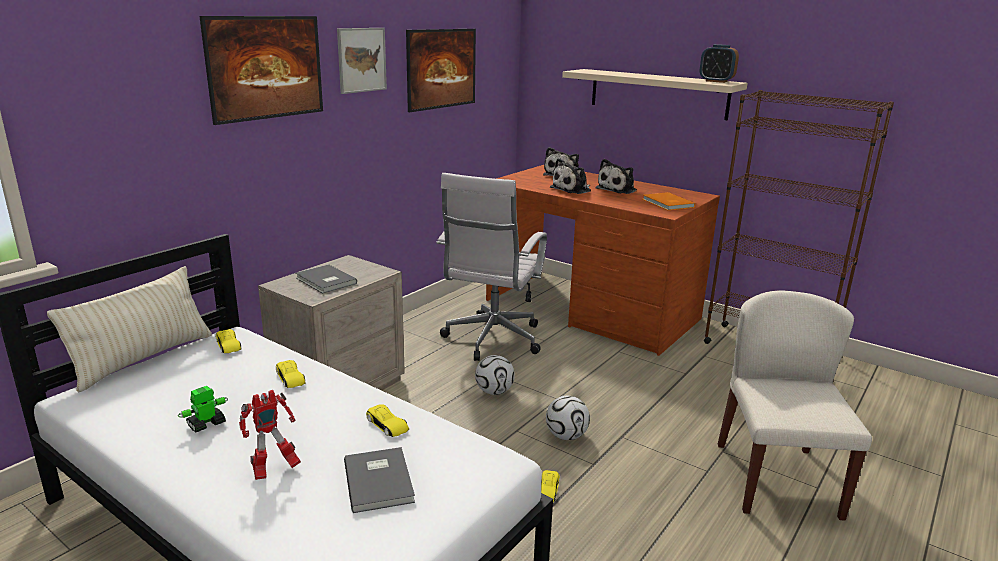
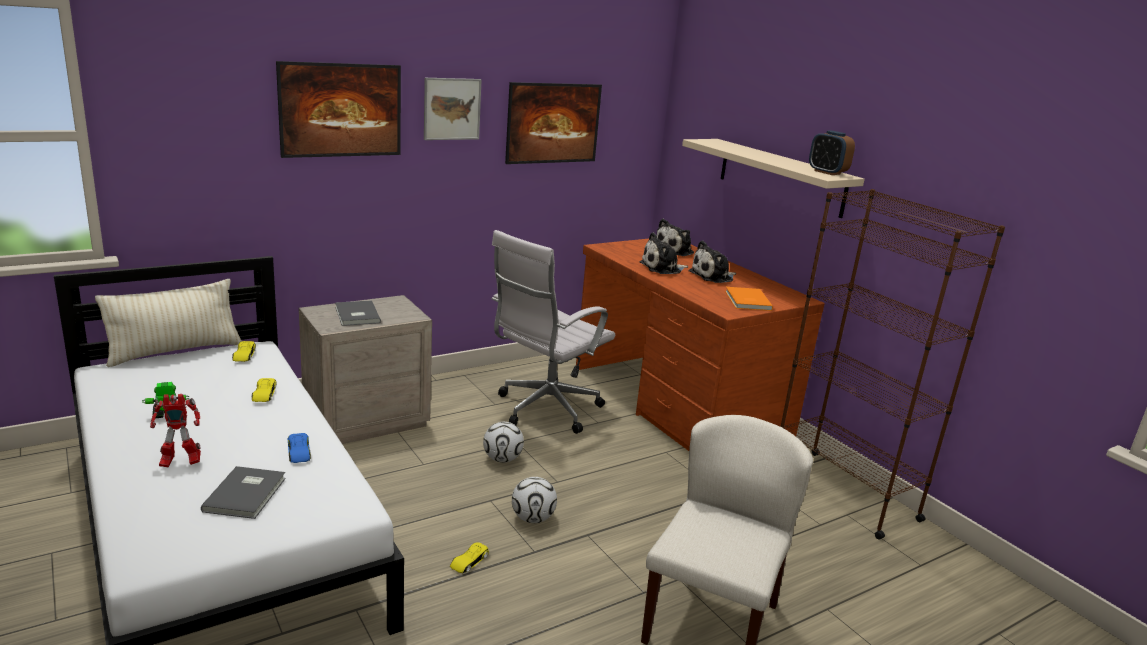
camera: 20 degrees right, 0 degrees up
yellow toy car [366,404,409,437] -> blue toy car [288,433,311,463]

